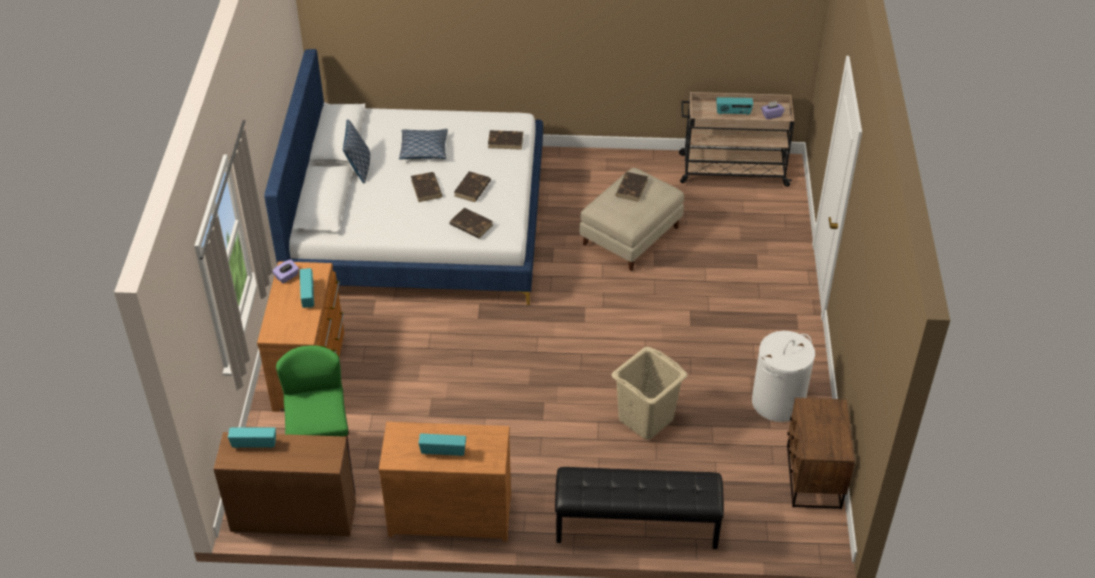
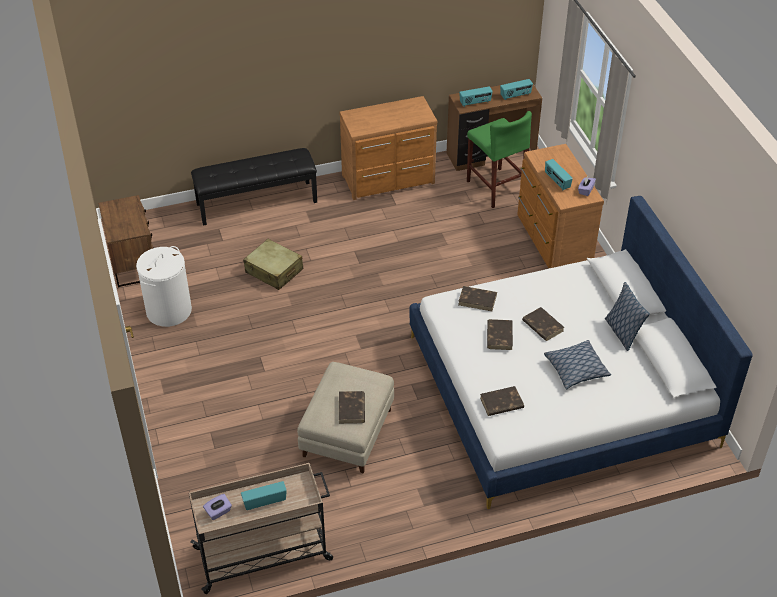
camera: 160 degrees right, 0 degrees up
radio [418,433,466,456] -> radio moved to [459,86,493,107]
beige laundry basket [611,347,688,440] -> beige suitcase [243,239,303,290]

